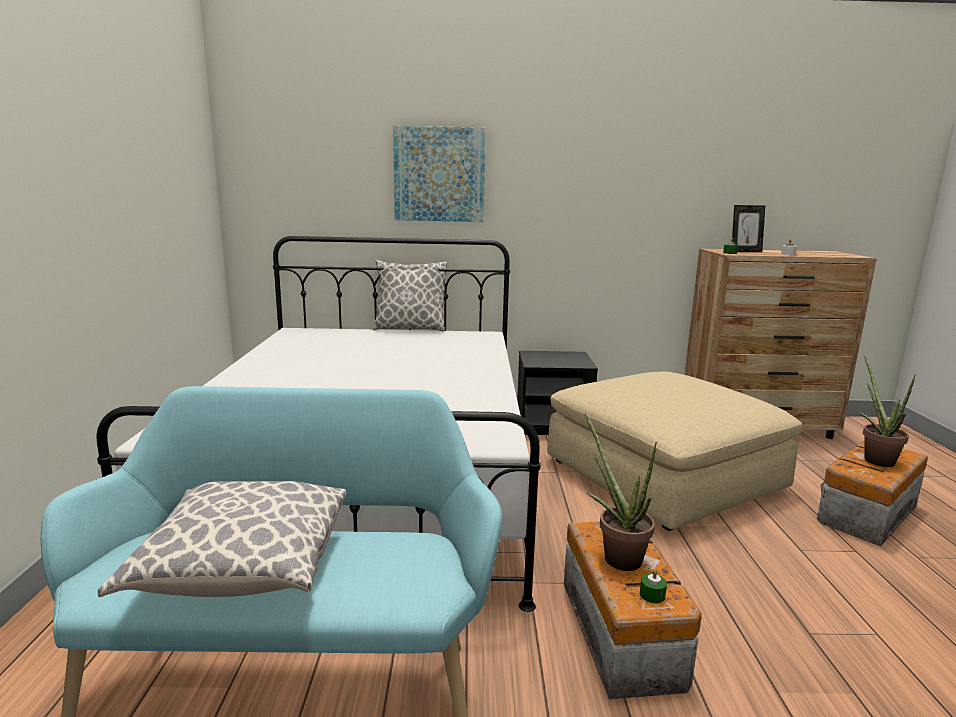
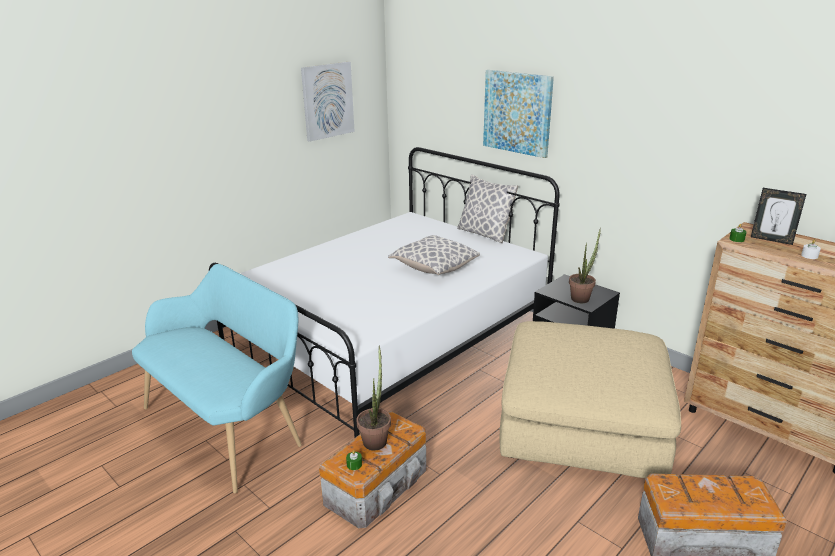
camera: 45 degrees right, 10 degrees up
pillow [98,481,346,598] -> pillow moved to [388,235,480,275]
potted plant [857,356,916,467] -> potted plant moved to [569,228,601,303]
none -> picture [301,62,355,142]

